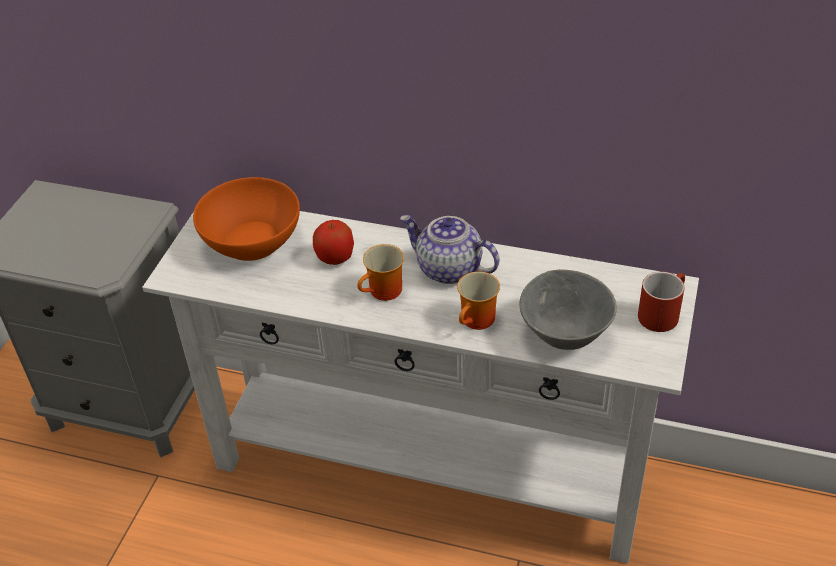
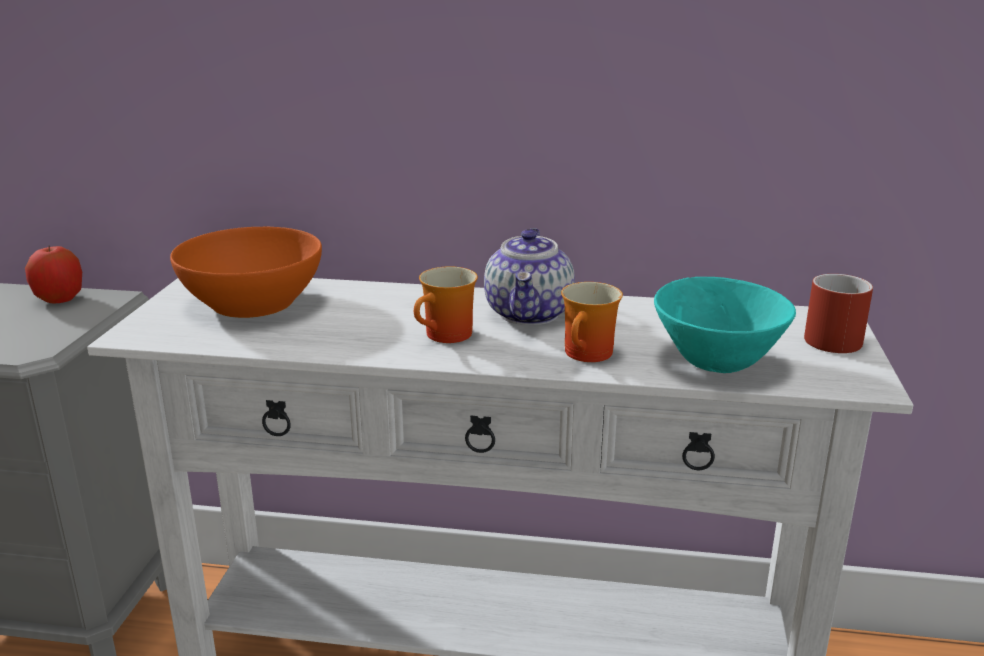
camera: 10 degrees left, 20 degrees down
apple [313,220,354,265] -> apple moved to [25,245,82,303]
teapot [400,215,500,284] -> teapot turned 105 degrees counterclockwise [484,228,575,325]
grey bowl [520,269,617,350] -> turquoise bowl [654,277,796,373]

